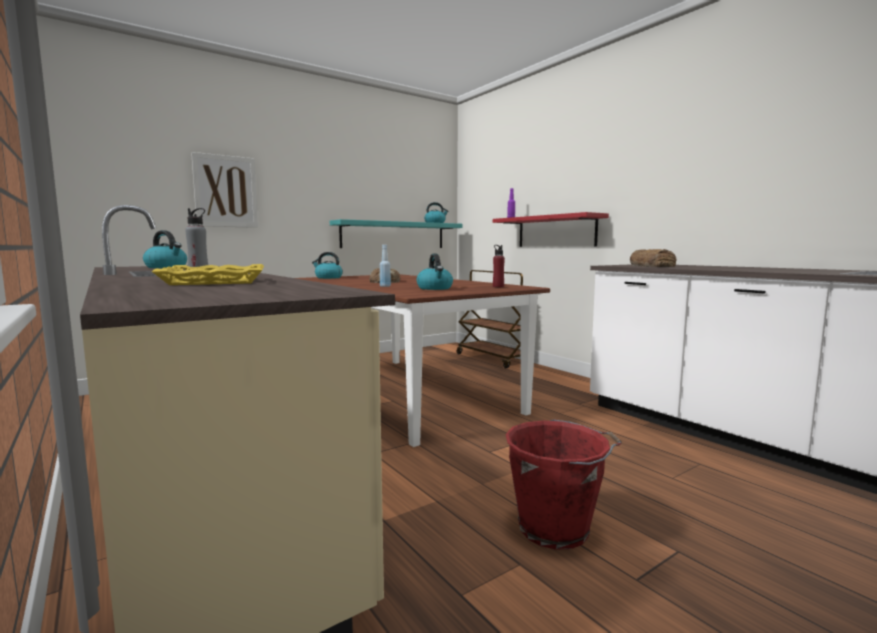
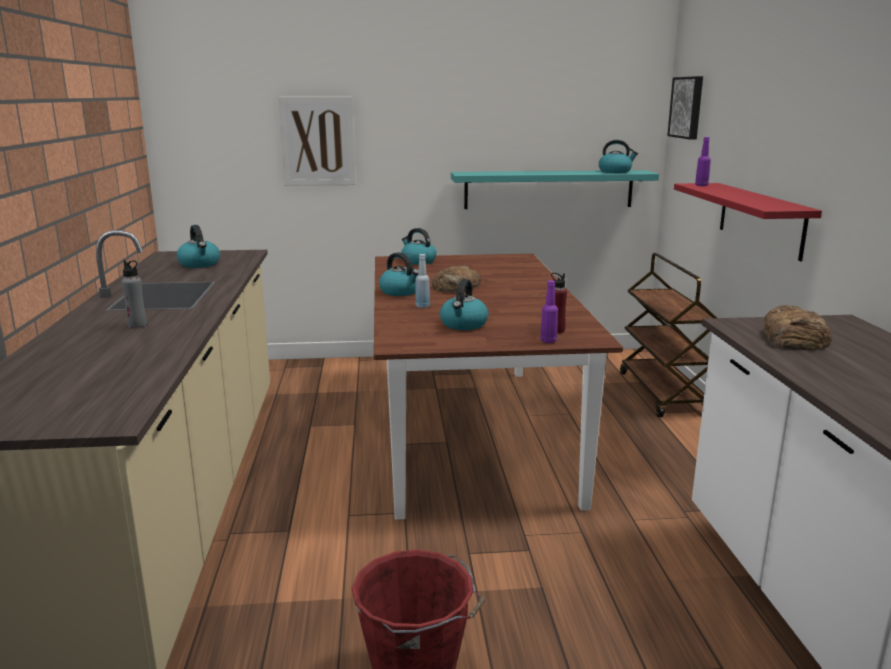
camera: 30 degrees right, 10 degrees up
yellow tray [151,264,264,285] -> none
none -> kettle [379,252,419,296]
none -> purple bottle [540,280,558,343]
none -> picture [667,76,703,140]

